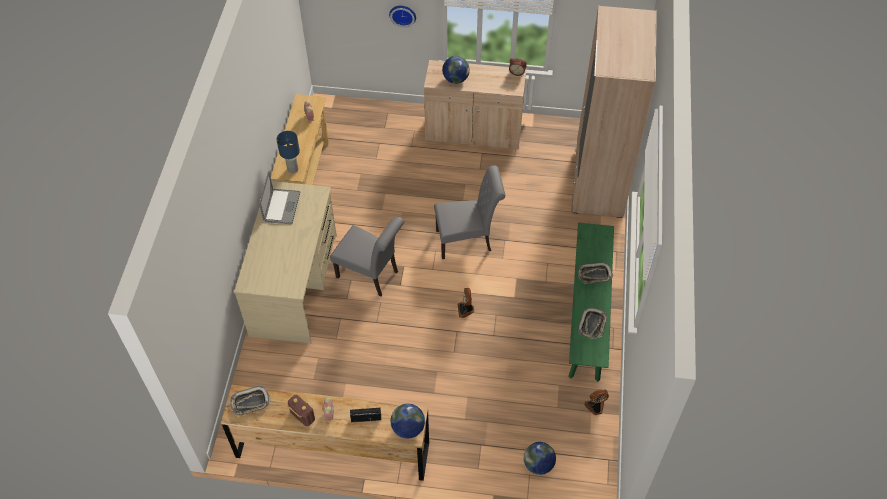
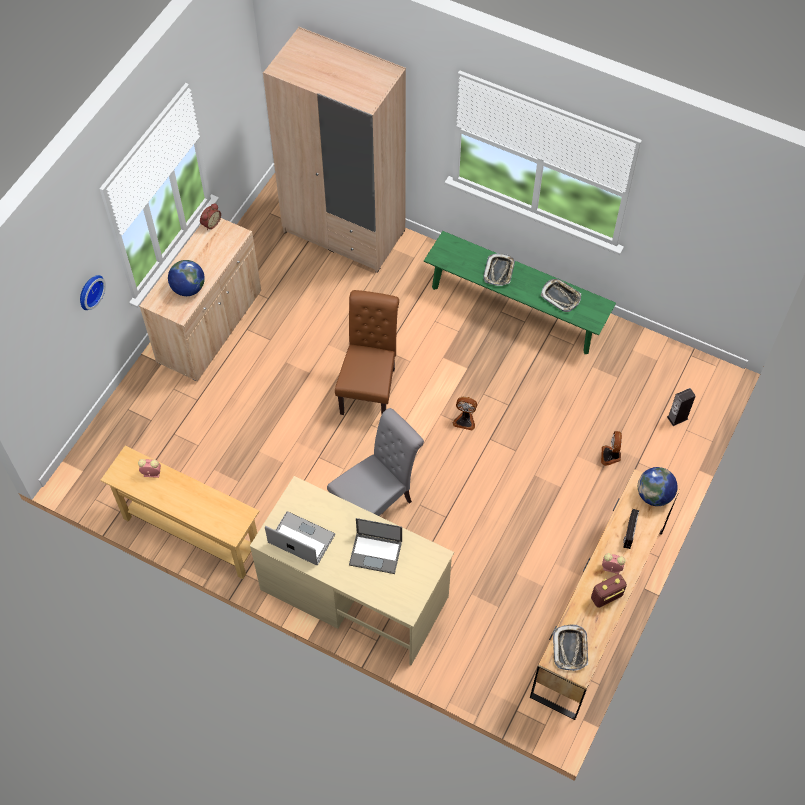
camera: 70 degrees left, 5 degrees up
blue table lamp [277,131,300,174] -> none
grey chair [434,165,505,259] -> brown chair [335,290,399,415]
globe [524,442,556,475] -> speaker [667,388,696,426]
fan [584,389,609,415] -> fan moved to [601,431,622,466]
none -> laptop [349,518,402,574]

